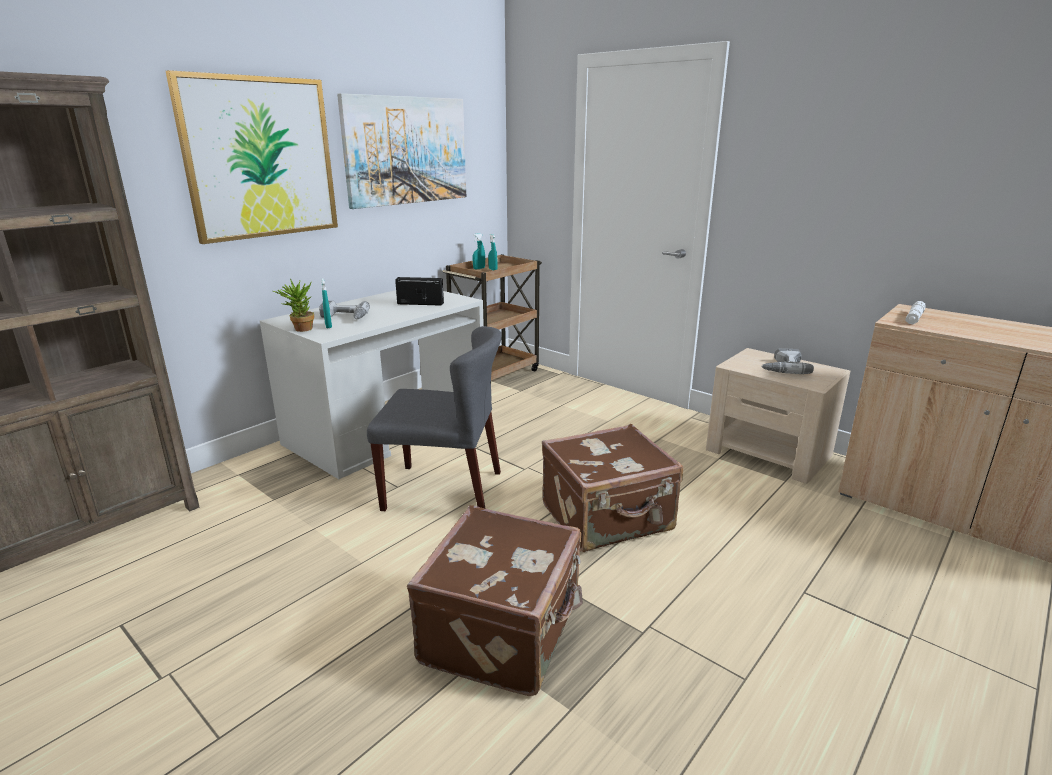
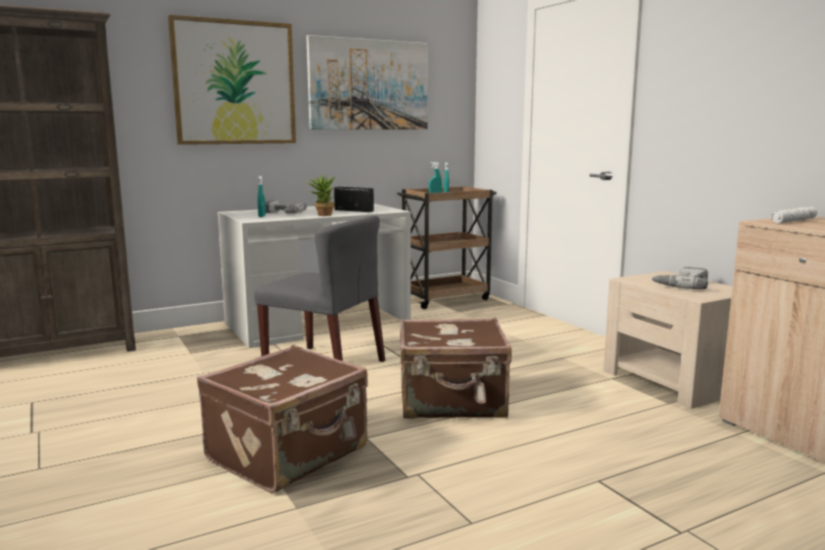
camera: 20 degrees right, 10 degrees down
potted plant [273,279,314,332] -> potted plant moved to [304,174,335,216]

